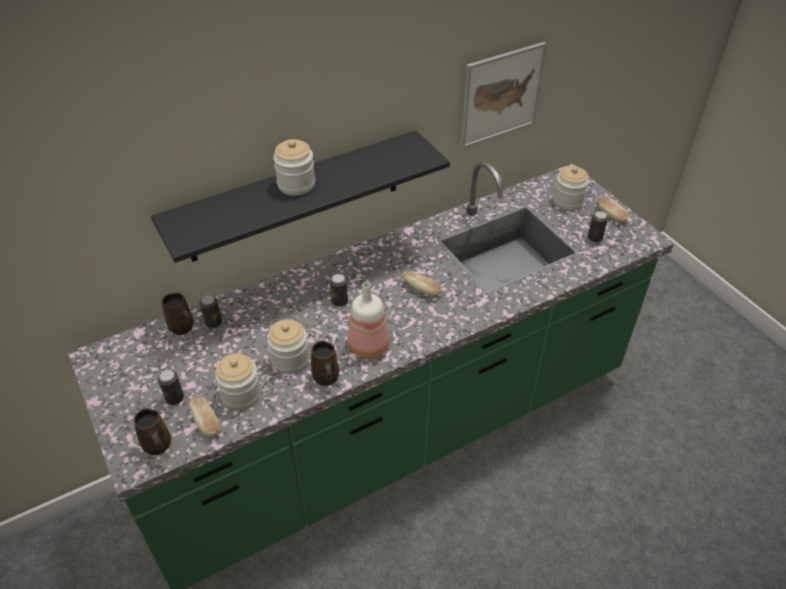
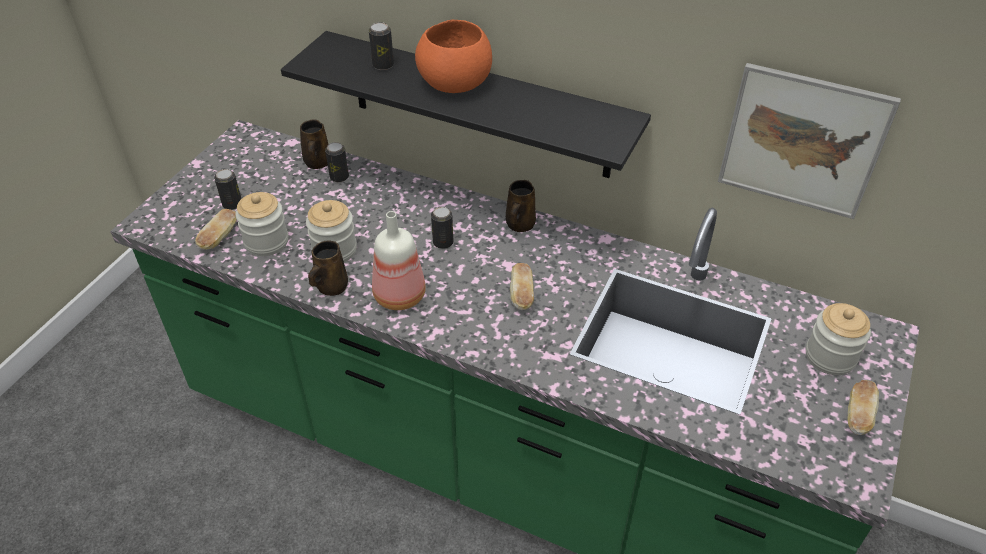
camera: 55 degrees right, 0 degrees up
brown mug [134,408,171,455] -> brown mug moved to [506,180,536,232]
jar [273,139,315,196] -> orange bowl [415,19,492,93]
can [587,211,608,242] -> can moved to [369,22,394,70]

